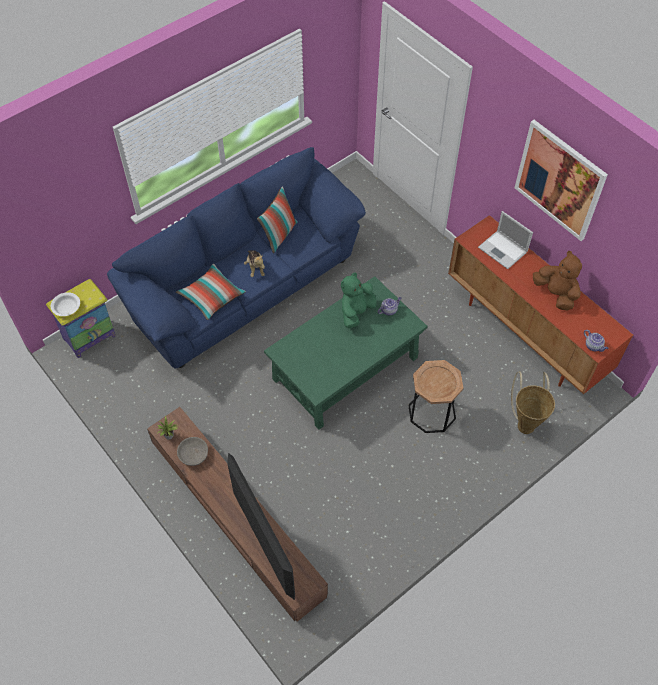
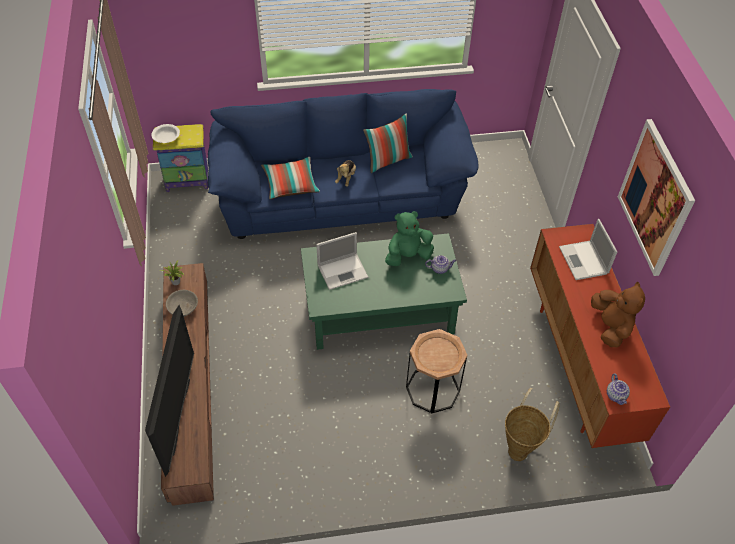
camera: 30 degrees right, 5 degrees down
none -> laptop [316,232,368,290]

